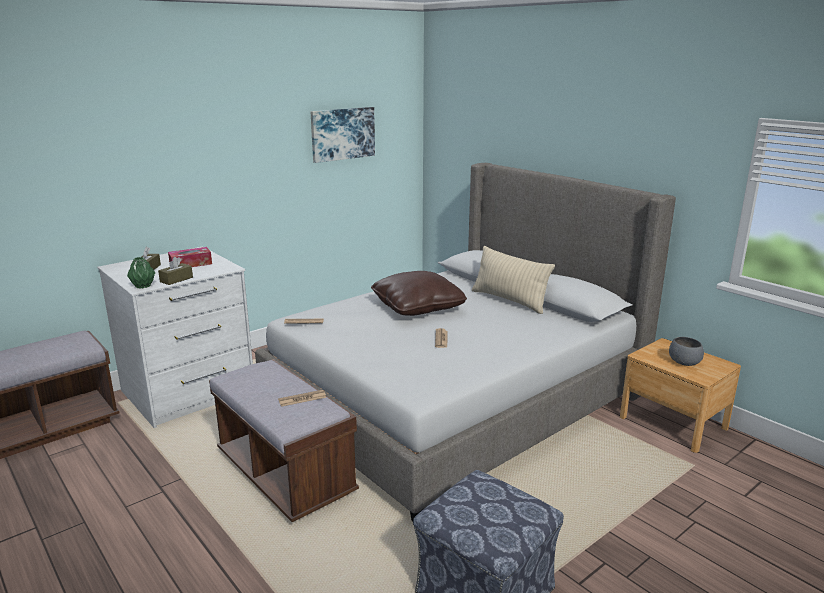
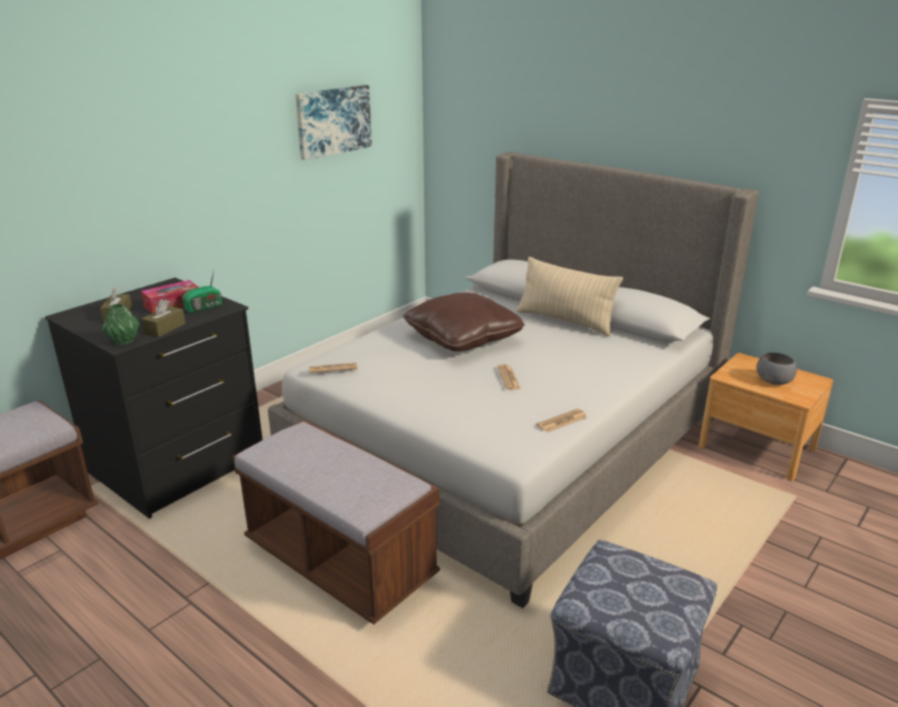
camera: 10 degrees left, 5 degrees up
white dresser [97,246,253,428] -> black dresser [45,278,263,519]
newspaper [278,390,326,407] -> newspaper moved to [536,409,587,432]
none -> radio [182,270,222,313]

